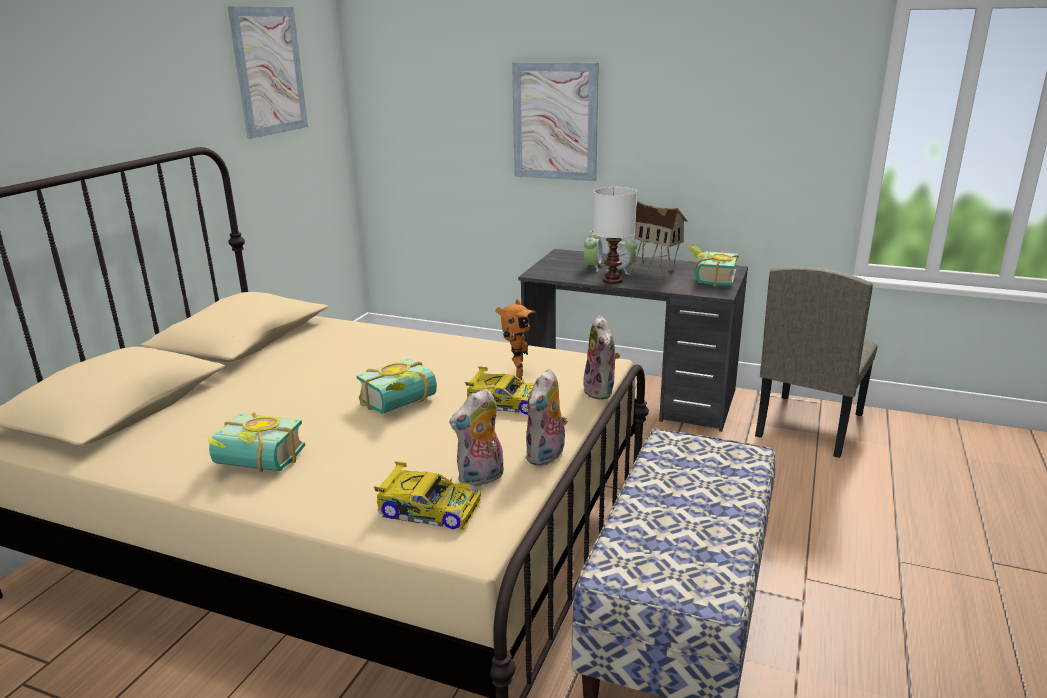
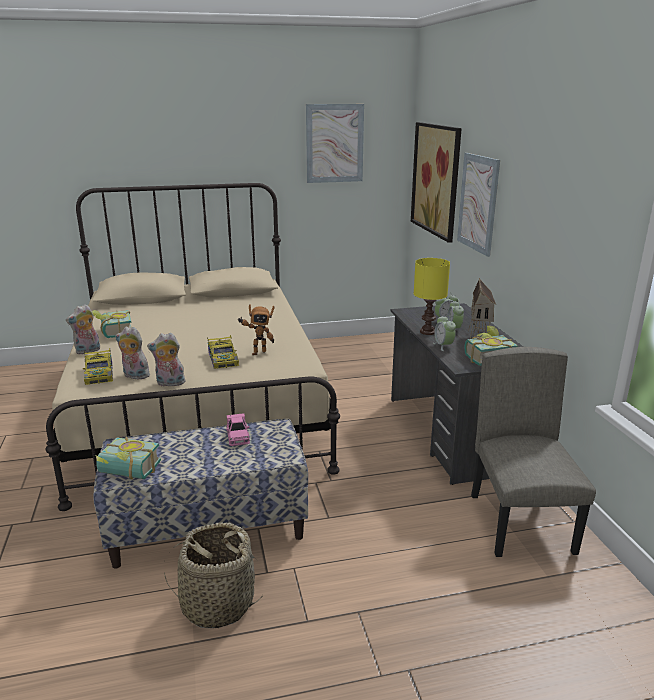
camera: 55 degrees right, 0 degrees up
book [356,358,437,414] -> book moved to [95,437,161,479]
plush toy [583,315,620,400] -> plush toy moved to [66,304,100,355]
white table lamp [593,187,637,284] -> yellow table lamp [414,258,450,335]
beige chair [755,266,878,458] -> beige chair turned 90 degrees clockwise [471,347,596,557]
none -> basket [164,522,263,628]
none -> pink toy car [226,413,250,446]
none -> picture [411,122,462,243]
none -> alarm clock [433,314,456,351]

